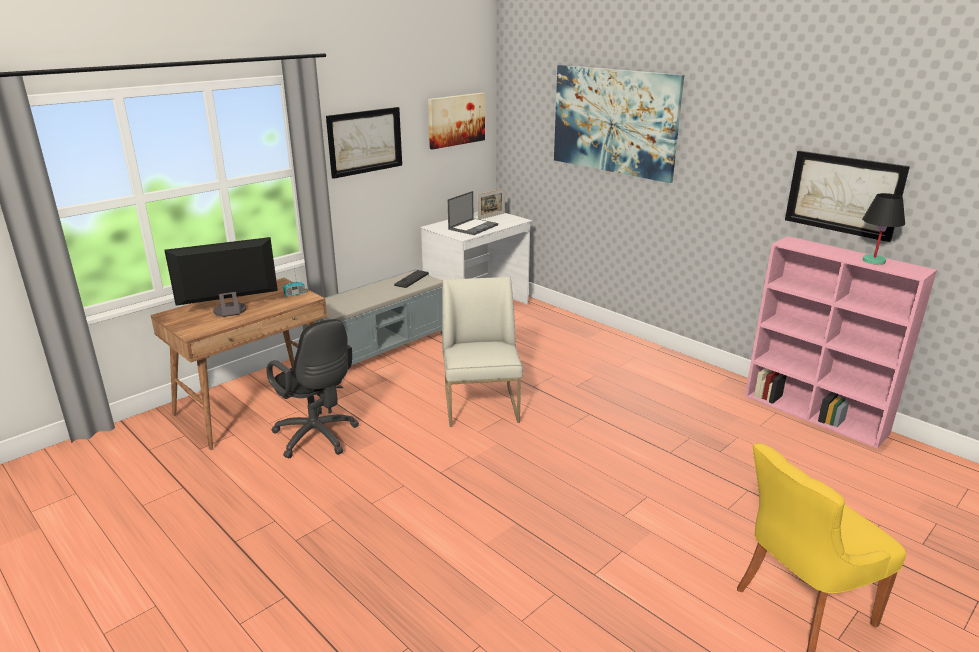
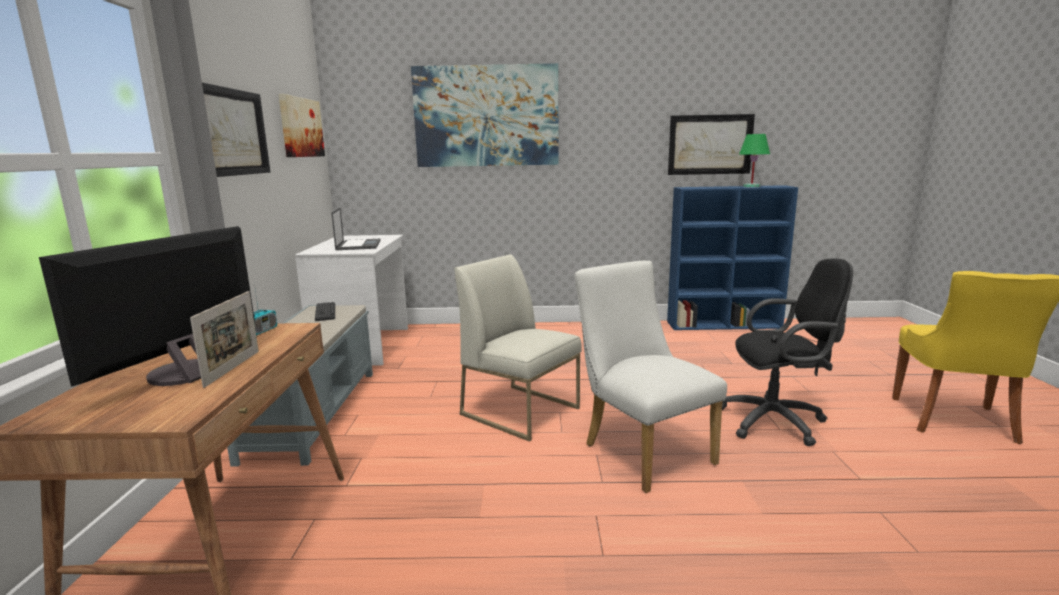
camera: 45 degrees left, 10 degrees down
black office chair [266,319,359,458] -> black office chair moved to [722,258,853,446]
picture frame [478,188,505,219] -> picture frame moved to [190,291,259,388]
pink bookcase [745,236,937,448] -> blue bookcase [667,185,798,330]
black table lamp [862,193,905,265] -> green table lamp [739,134,770,187]
none -> white chair [575,261,727,493]

